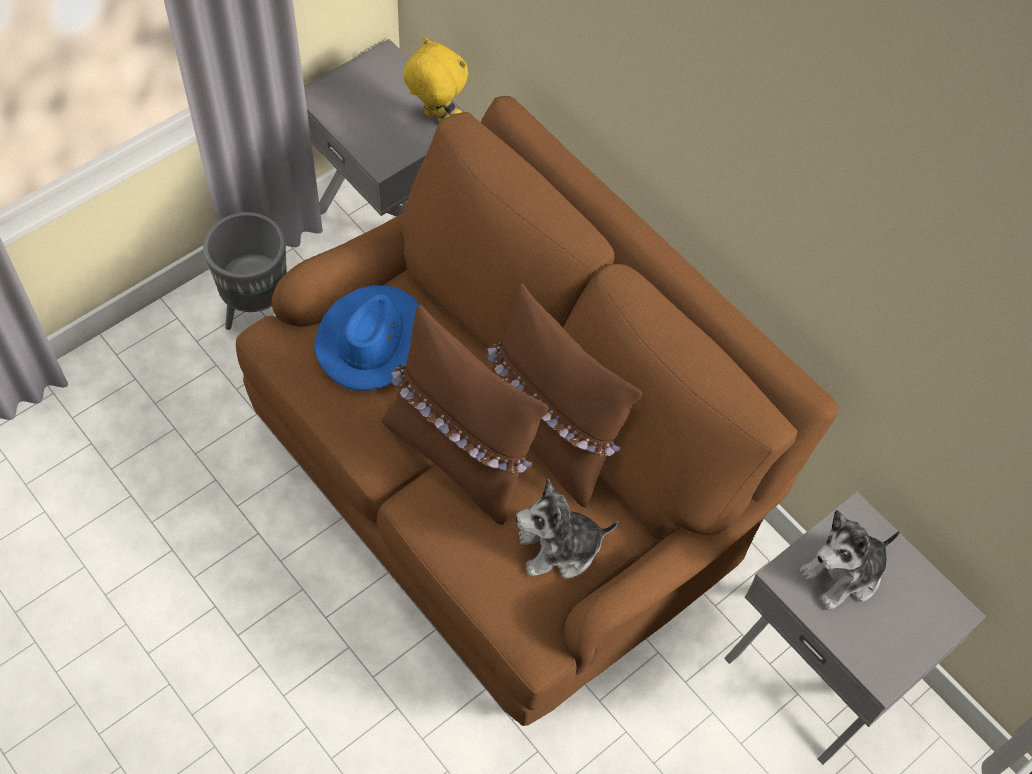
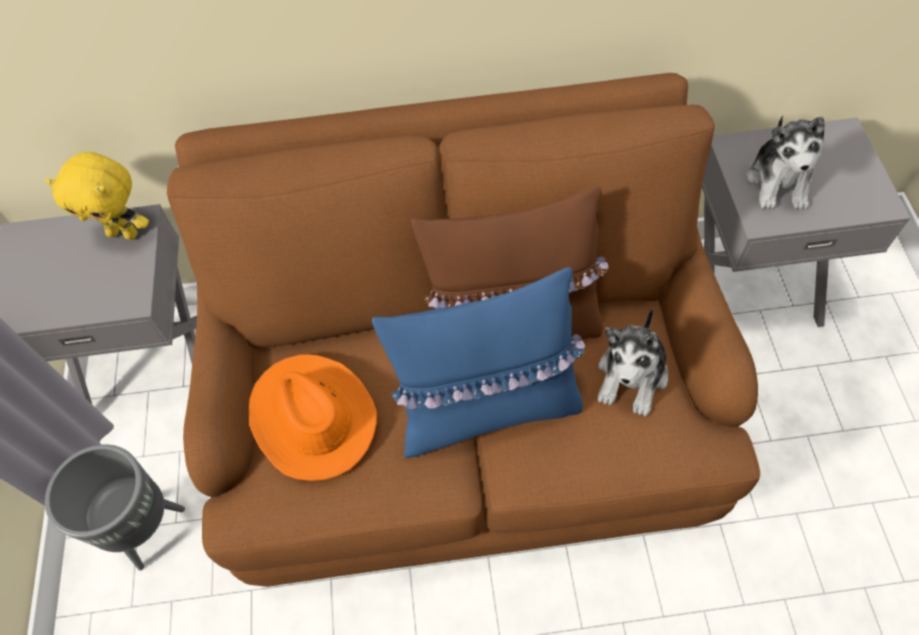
camera: 50 degrees left, 0 degrees up
blue hat [314,285,419,390] -> orange hat [249,354,377,481]
brown pillow [381,304,549,525] -> blue pillow [372,267,585,458]
yellow plush toy [403,37,468,123] -> yellow plush toy turned 150 degrees counterclockwise [45,152,149,240]

